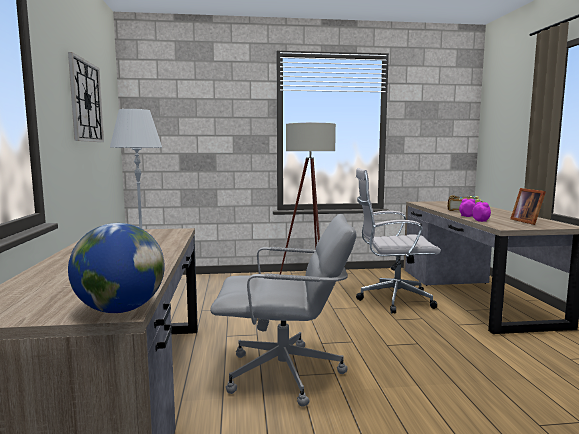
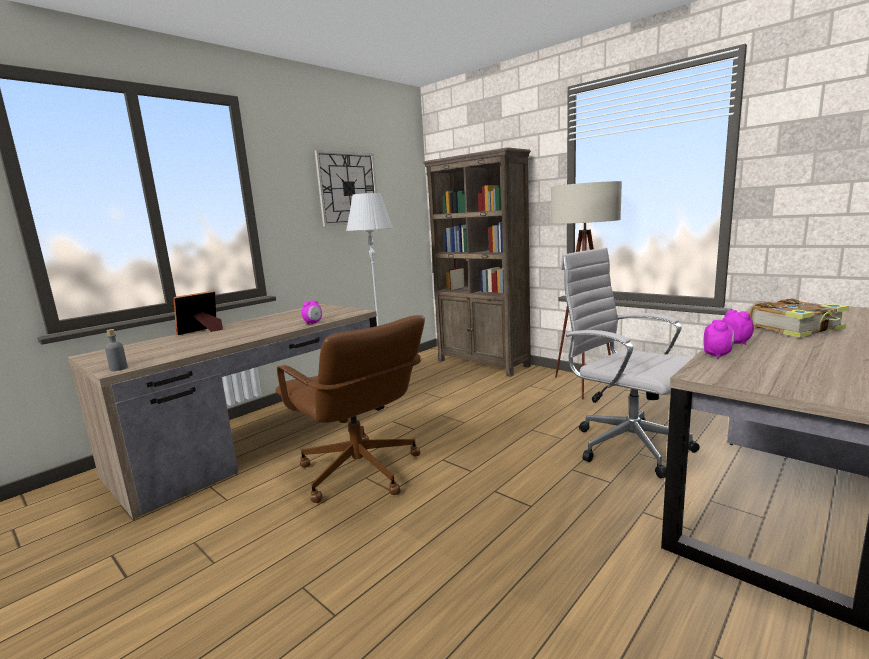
camera: 50 degrees right, 5 degrees up
globe [68,223,165,313] -> grey bottle [105,329,128,371]
grey office chair [210,214,357,407] -> brown office chair [275,315,425,503]
picture frame [510,188,546,225] -> picture frame moved to [173,291,223,335]
none -> alarm clock [302,300,322,324]
none -> brown bookcase [423,147,531,377]

